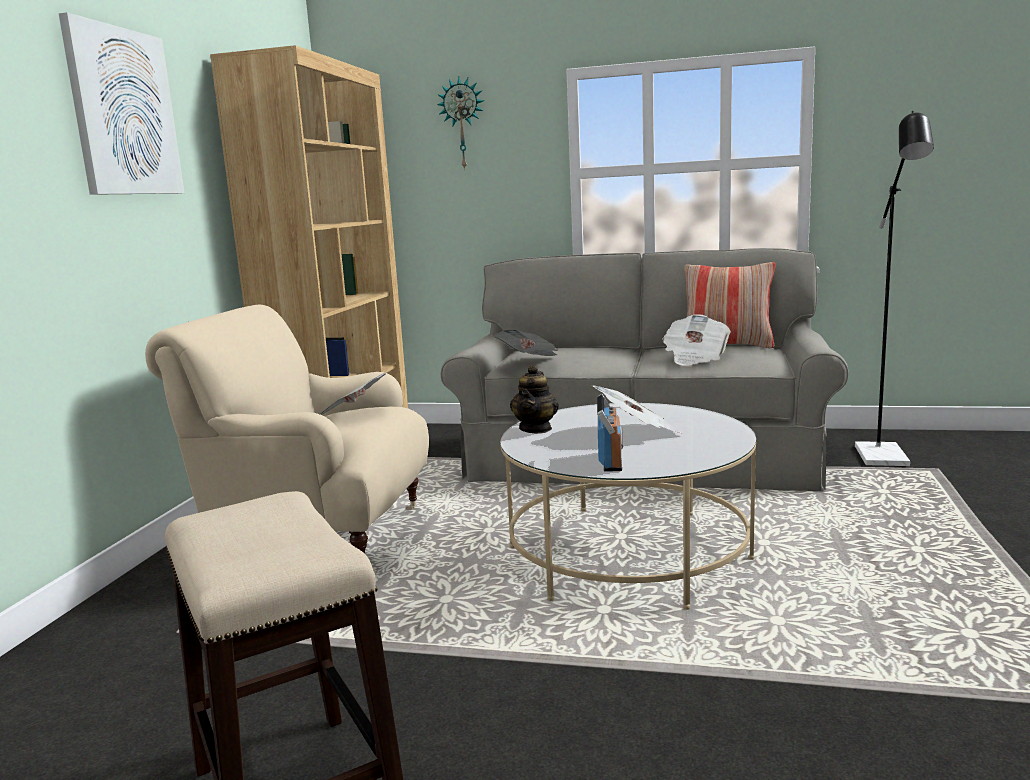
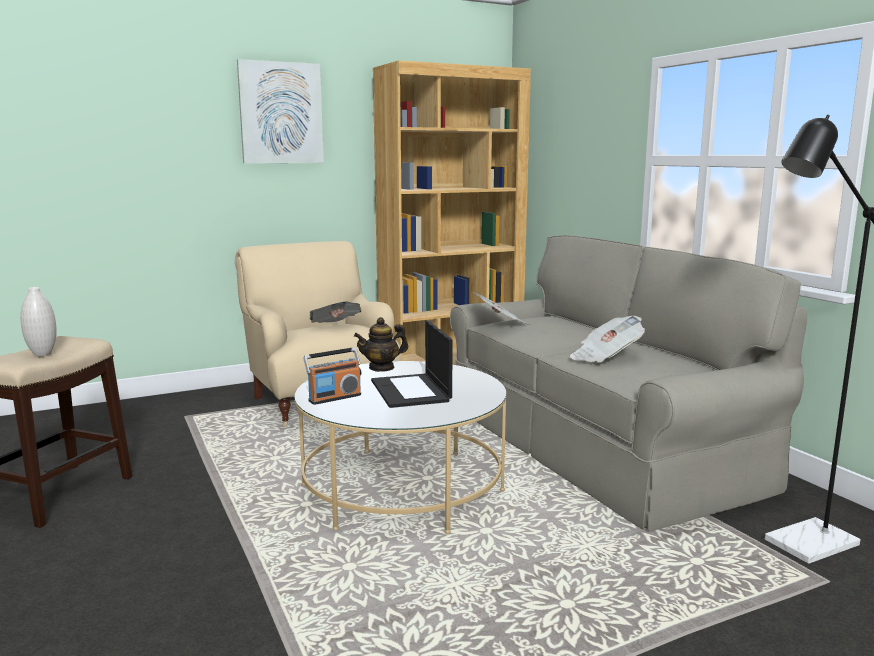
camera: 50 degrees right, 0 degrees up
wall clock [437,77,484,170] -> none
newspaper [591,385,682,433] -> laptop [371,320,453,408]
pillow [684,262,776,348] -> none
none -> white vase [20,287,57,356]

